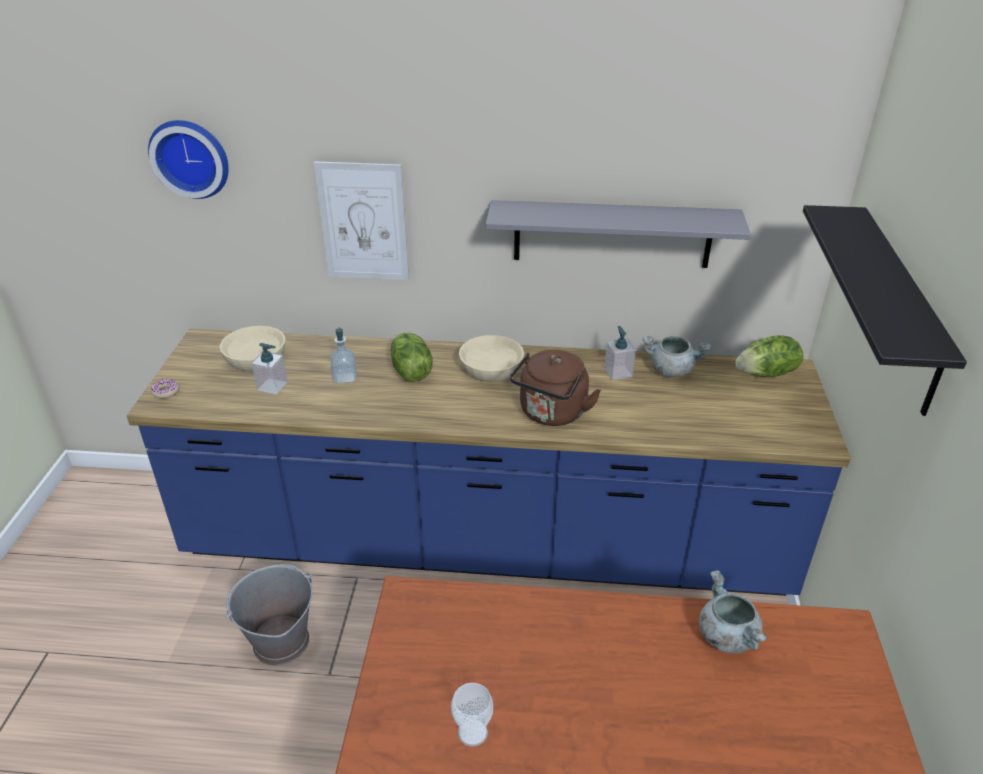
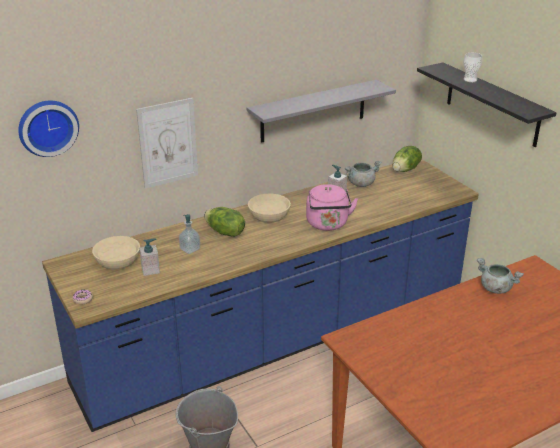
camera: 35 degrees left, 5 degrees down
cup [451,683,493,747] -> cup moved to [463,53,483,82]
brown kettle [510,350,601,426] -> pink kettle [306,184,358,231]

